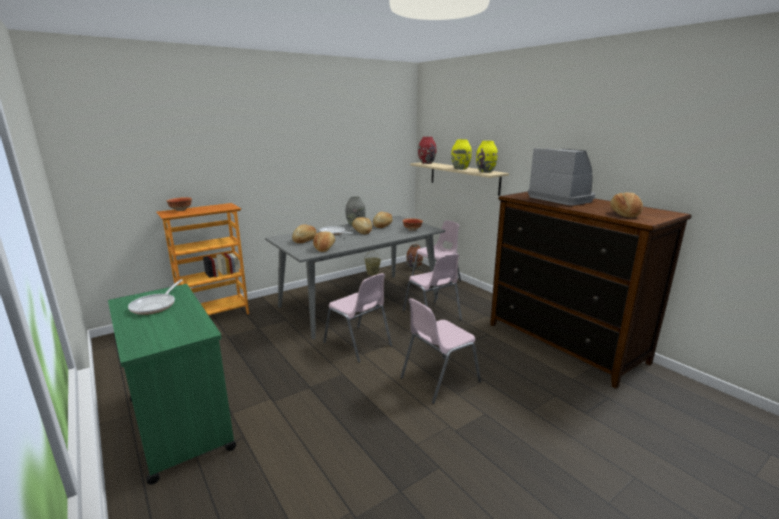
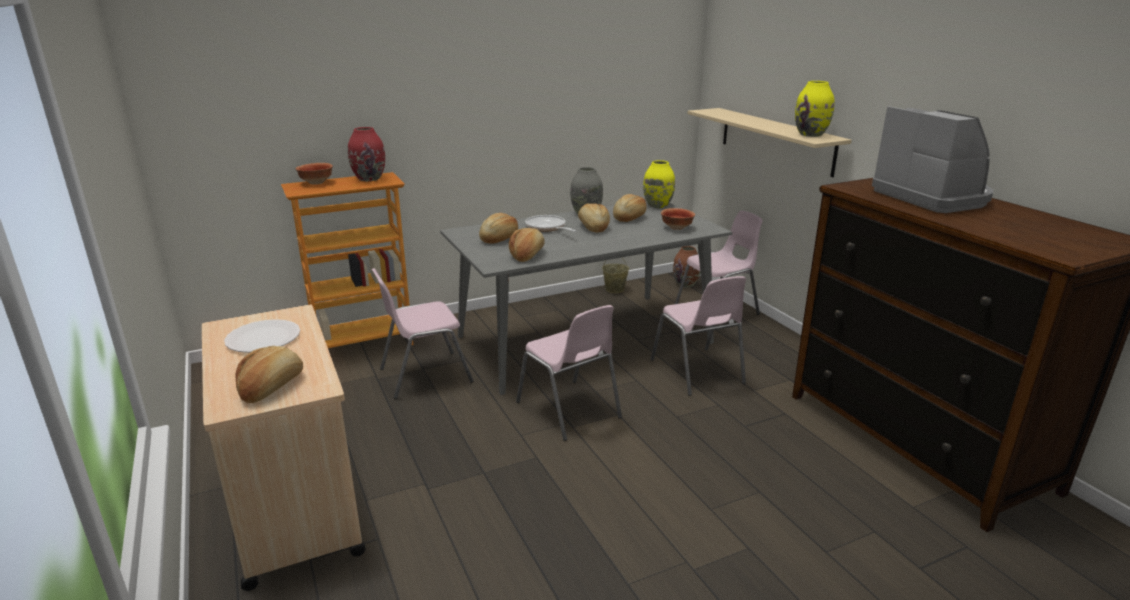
camera: 10 degrees right, 5 degrees up
green cart [108,284,237,485] -> beige cart [202,304,366,591]
frying pan [128,279,183,315] -> white plate [224,319,300,353]
pink chair [400,298,481,404] -> pink chair moved to [371,268,474,399]
red vase [418,137,436,164] -> red vase moved to [348,127,385,181]
yellow vase [451,139,472,170] -> yellow vase moved to [643,160,675,208]
bread [610,192,643,218] -> bread moved to [235,346,303,403]

